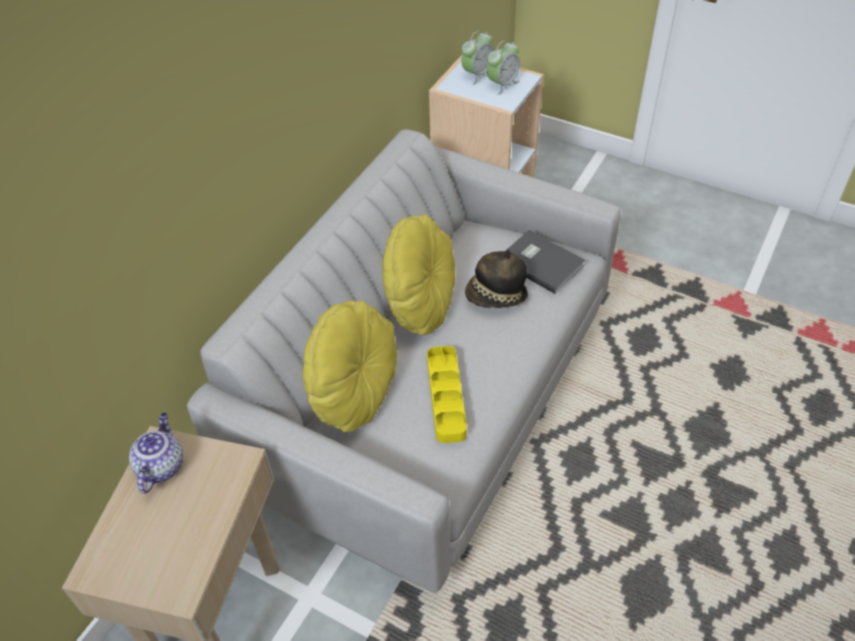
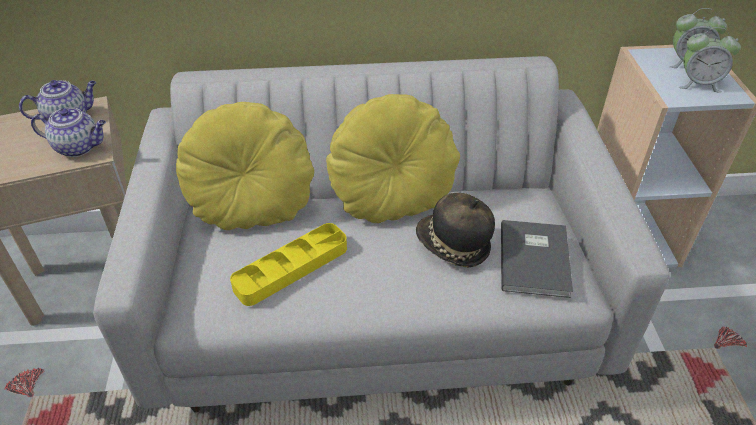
camera: 55 degrees right, 5 degrees down
none -> teapot [31,107,106,157]

